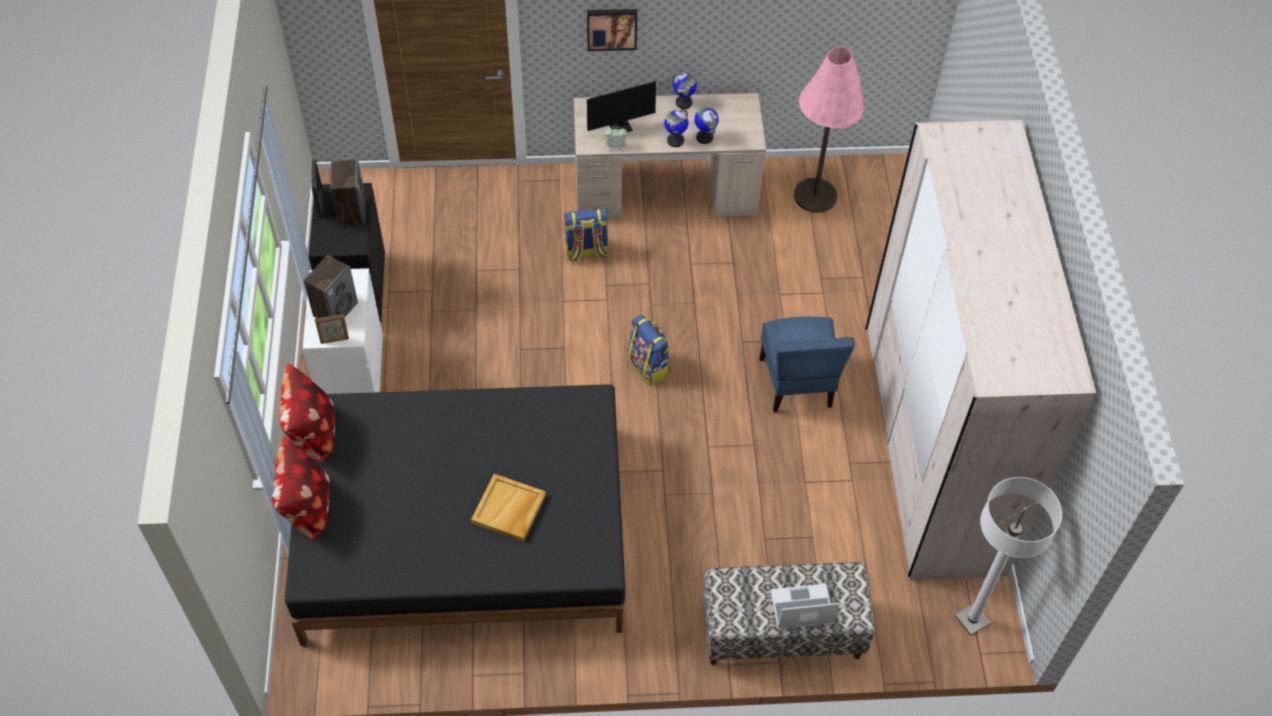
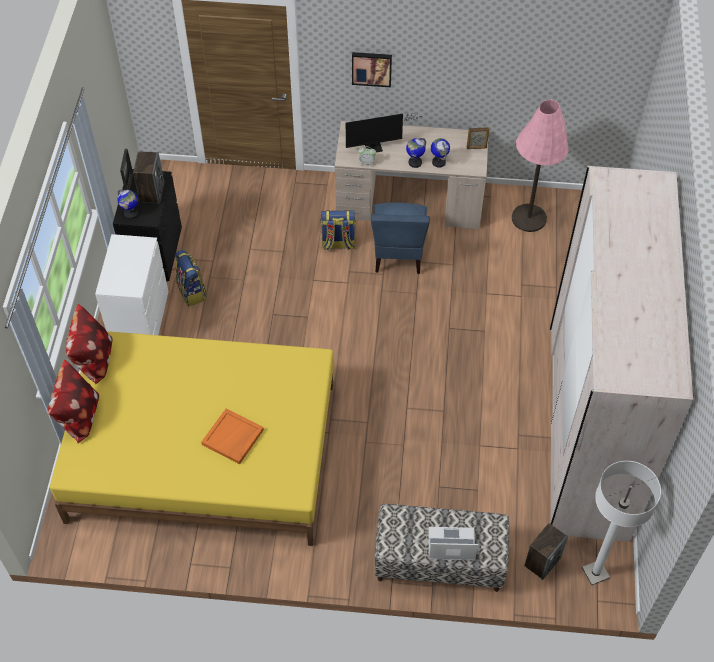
camera: 10 degrees right, 0 degrees up
black bed [285,384,625,646] -> yellow bed [50,331,334,546]
speaker [304,255,358,318] -> speaker moved to [524,523,568,580]
picture frame [315,314,349,344] -> picture frame moved to [467,127,489,149]
beige tray [471,474,546,542] -> orange tray [201,409,264,464]
backpack [627,315,670,386] -> backpack moved to [175,250,207,306]
globe [671,72,697,109] -> globe moved to [117,189,138,219]
blue chair [759,316,855,412] -> blue chair moved to [371,202,430,274]

